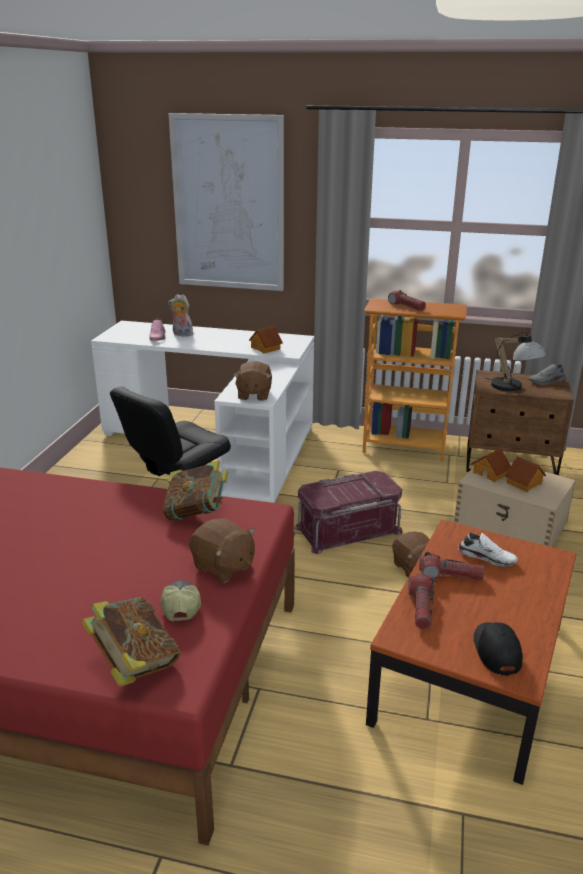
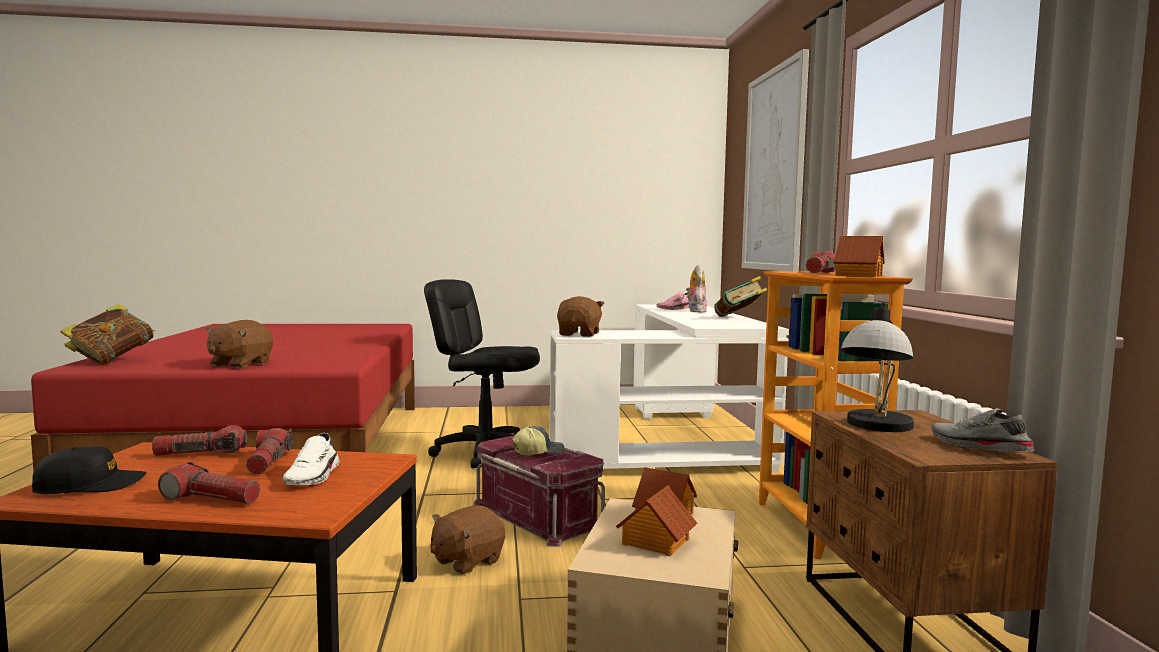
camera: 70 degrees right, 20 degrees down
cap [161,580,201,621] -> cap moved to [512,426,564,455]
book [162,460,228,521] -> book moved to [714,276,767,317]
brown plush toy [233,361,272,401] -> brown plush toy turned 120 degrees clockwise [557,296,605,337]
toy house [249,326,283,353] -> toy house moved to [834,236,885,277]
none -> flashlight [158,462,261,504]

